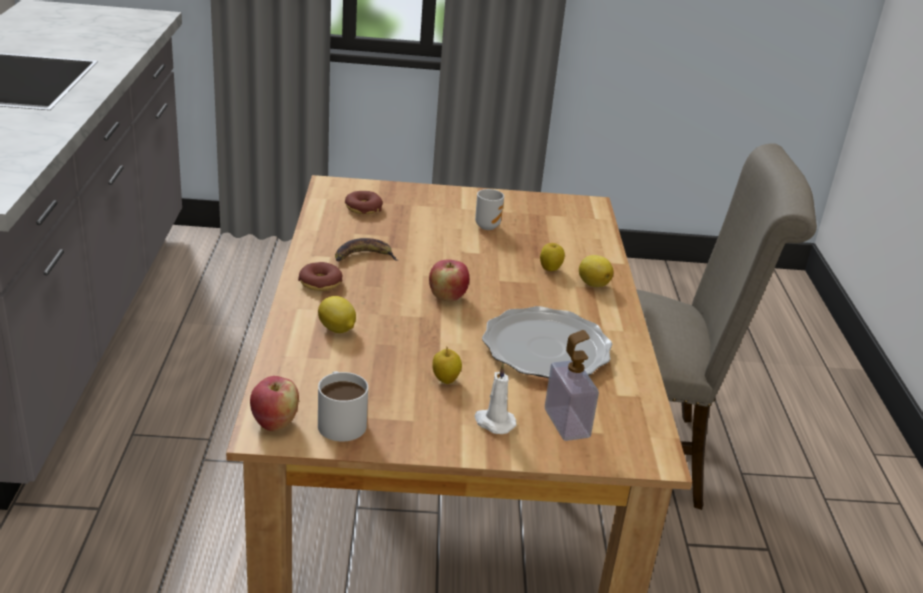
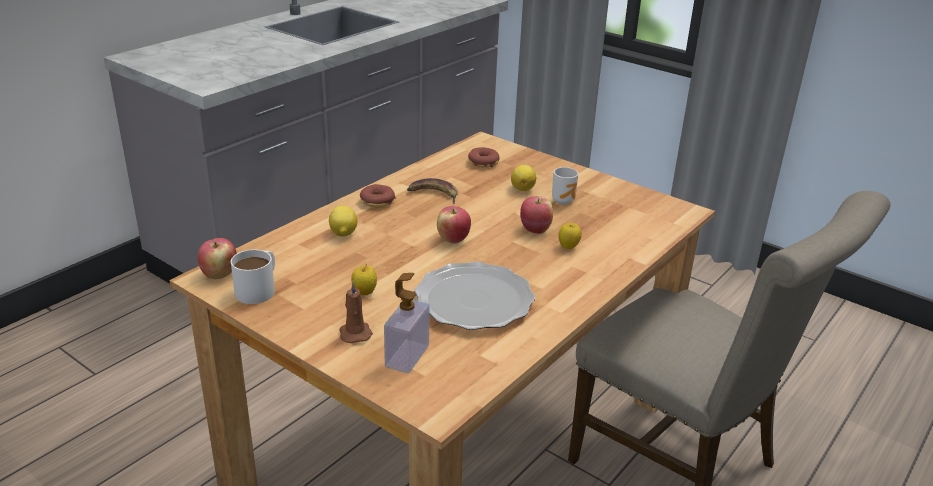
camera: 40 degrees right, 0 degrees up
white candle [475,363,516,434] -> brown candle [339,281,373,343]
lemon [579,255,614,287] -> lemon moved to [511,165,536,191]
none -> apple [520,196,553,234]

